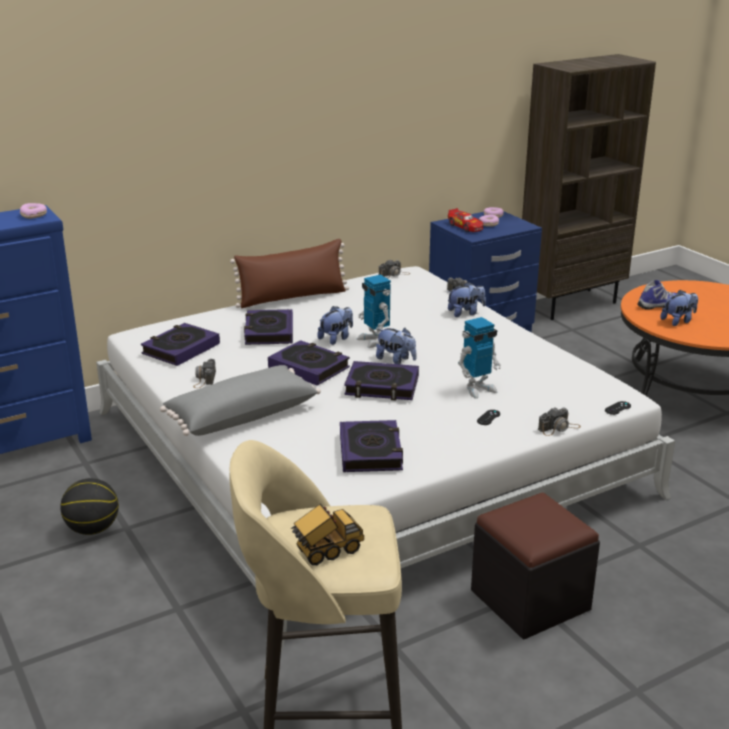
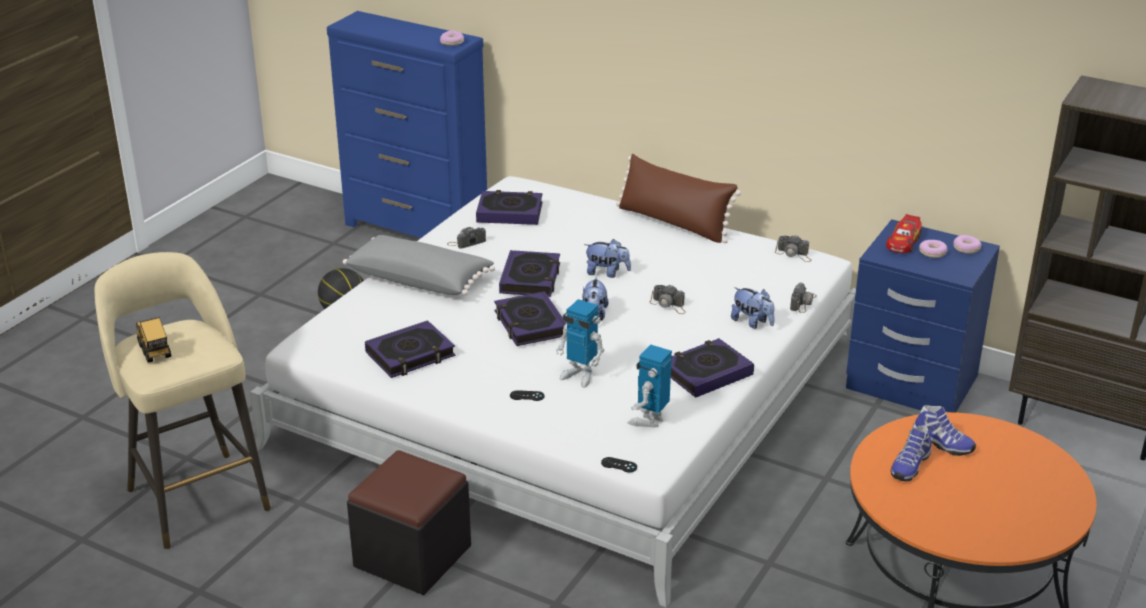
camera: 60 degrees right, 5 degrees up
book [244,309,293,345] -> book moved to [671,338,754,398]
toy truck [290,504,364,565] -> toy truck turned 150 degrees counterclockwise [136,317,171,363]
toy robot [356,275,391,348] -> toy robot moved to [628,344,672,427]
camera [538,408,581,436] -> camera moved to [649,285,686,314]
plush toy [660,290,698,326] -> shoe [891,425,931,481]

